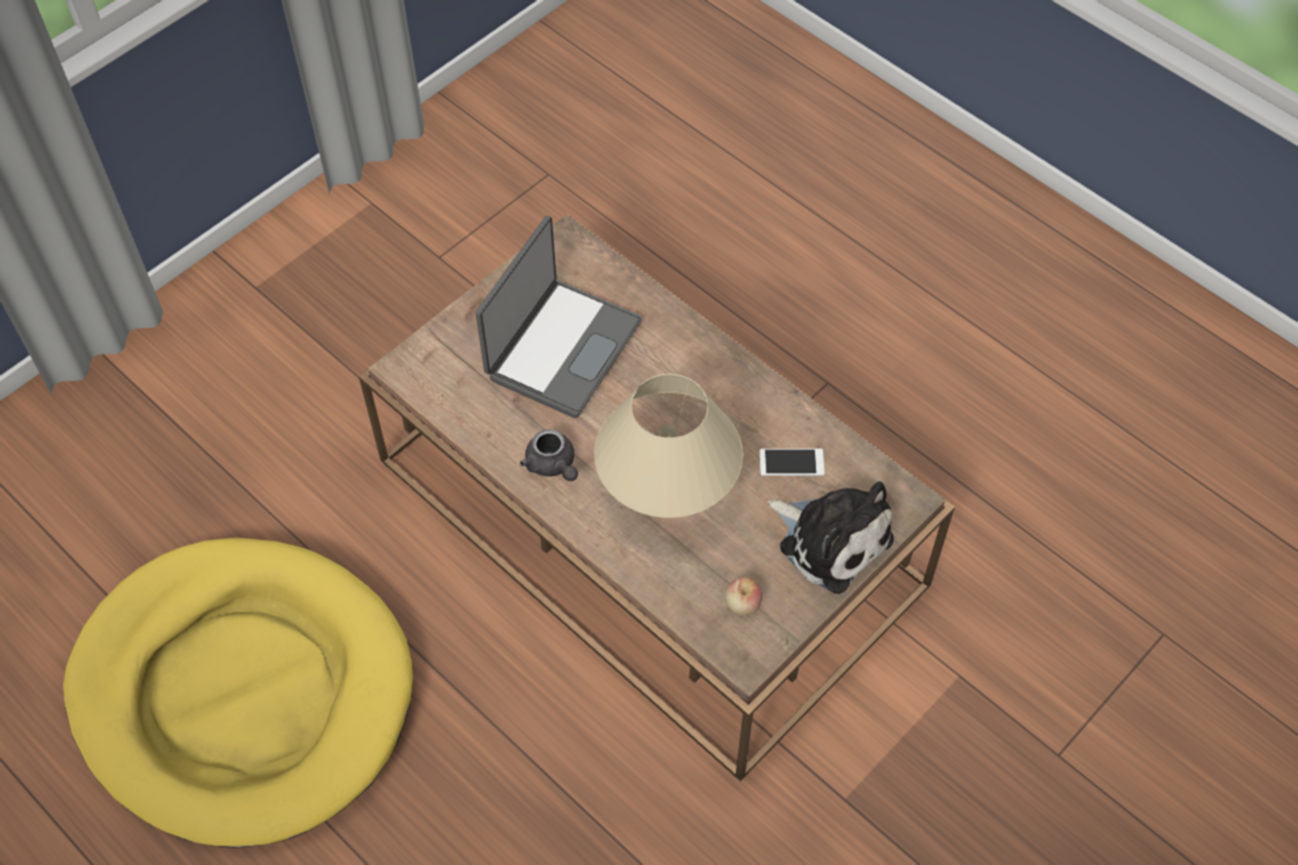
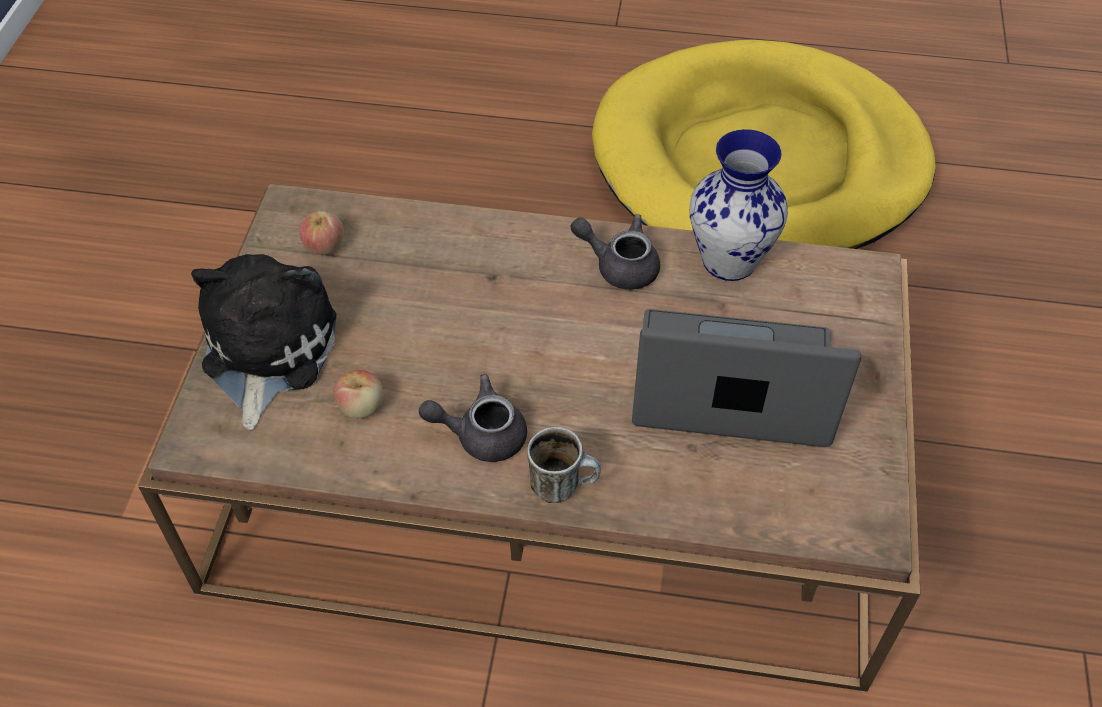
camera: 145 degrees right, 5 degrees down
laptop [476,215,642,418] -> laptop turned 105 degrees clockwise [632,309,861,447]
beige table lamp [594,374,743,518] -> none
phone [759,449,825,476] -> apple [334,370,384,419]
plush toy [768,481,894,594] -> plush toy turned 90 degrees clockwise [191,254,337,430]
none -> grey teapot [419,374,527,462]
none -> mug [527,427,601,503]
none -> vase [690,129,788,281]

